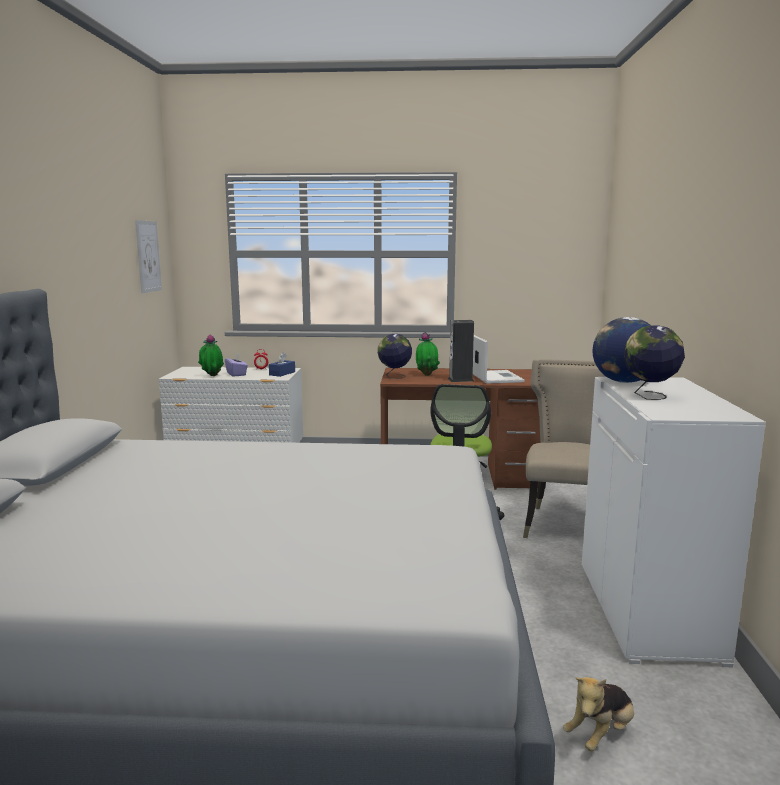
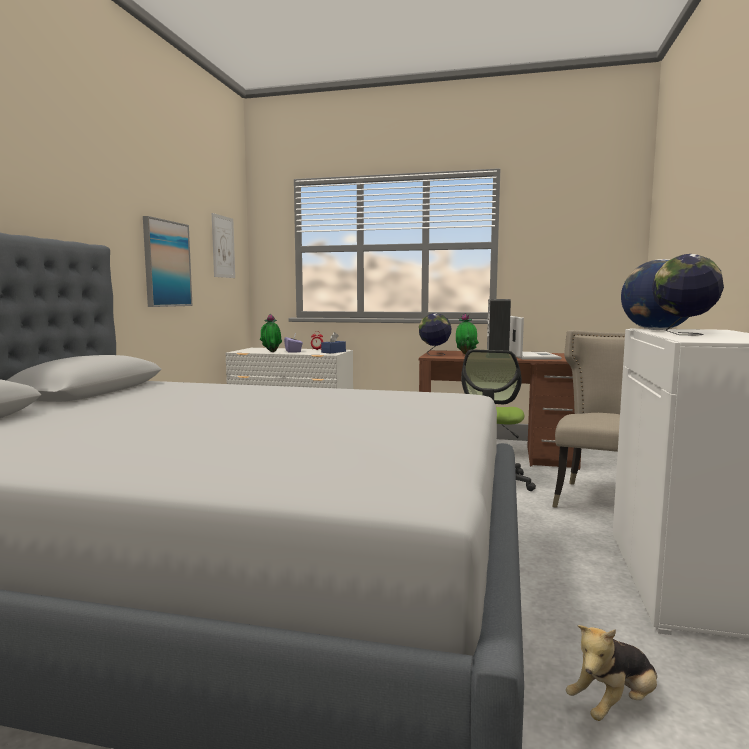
camera: 10 degrees right, 5 degrees down
none -> picture [143,216,193,307]

